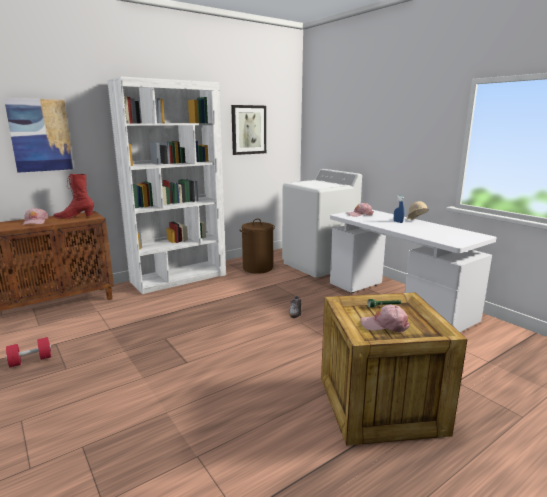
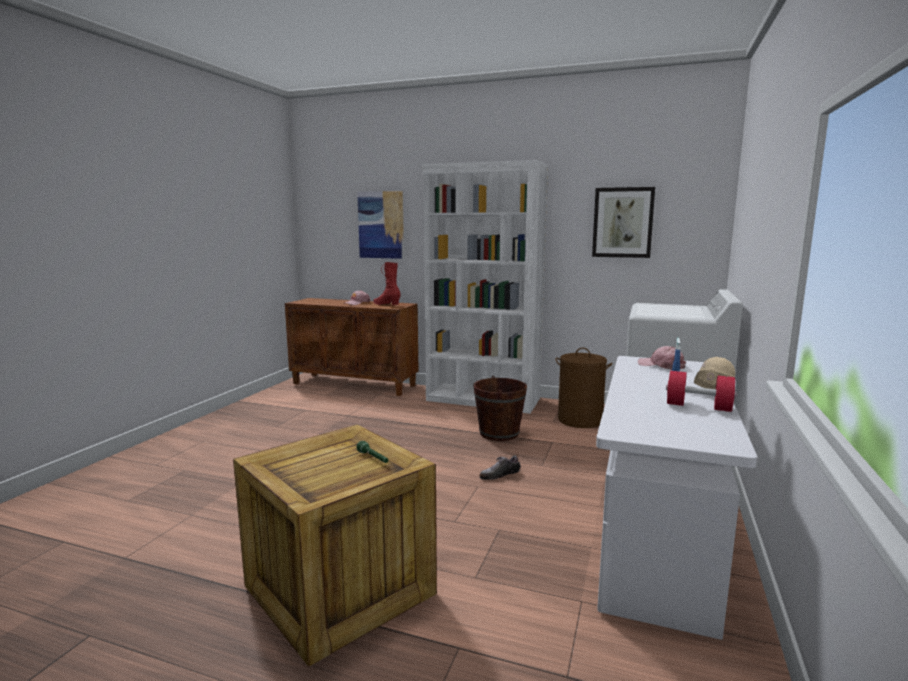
camera: 55 degrees right, 5 degrees down
red dumbbell [6,337,52,367] -> red dumbbell moved to [666,371,737,412]
pink cap [360,304,410,332] -> none
none -> brown bucket [473,376,527,441]

